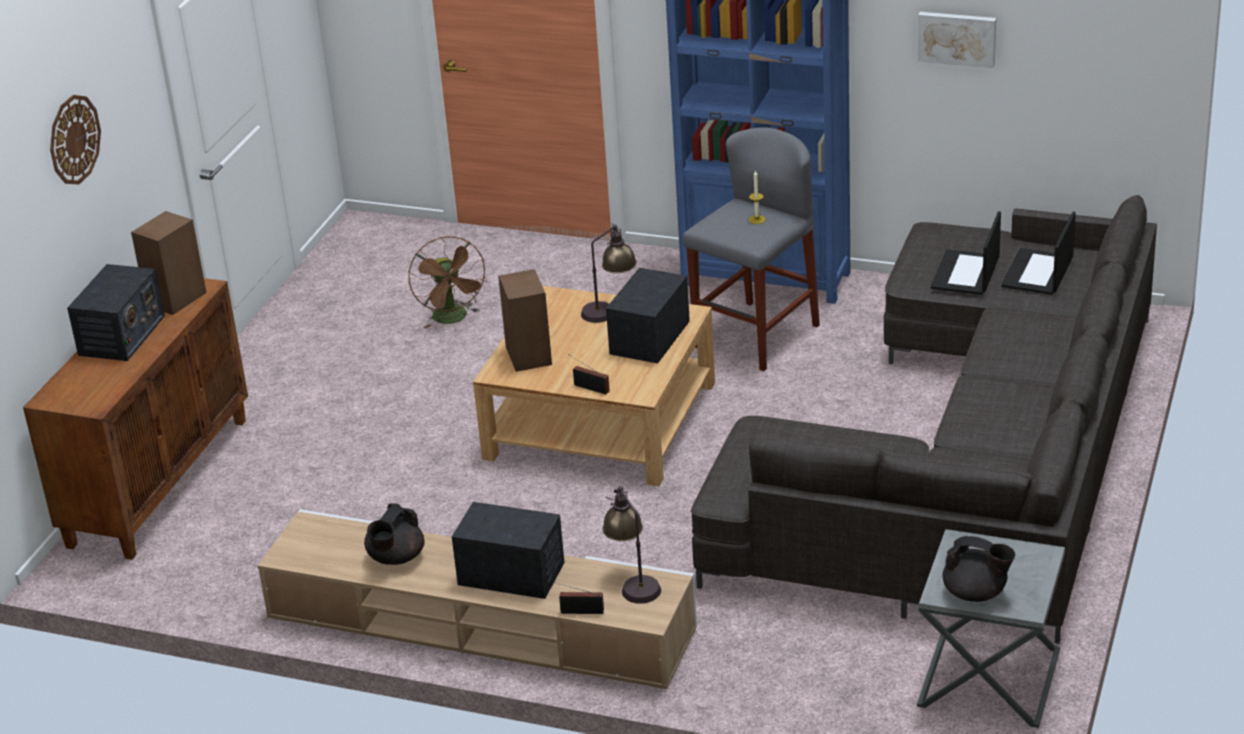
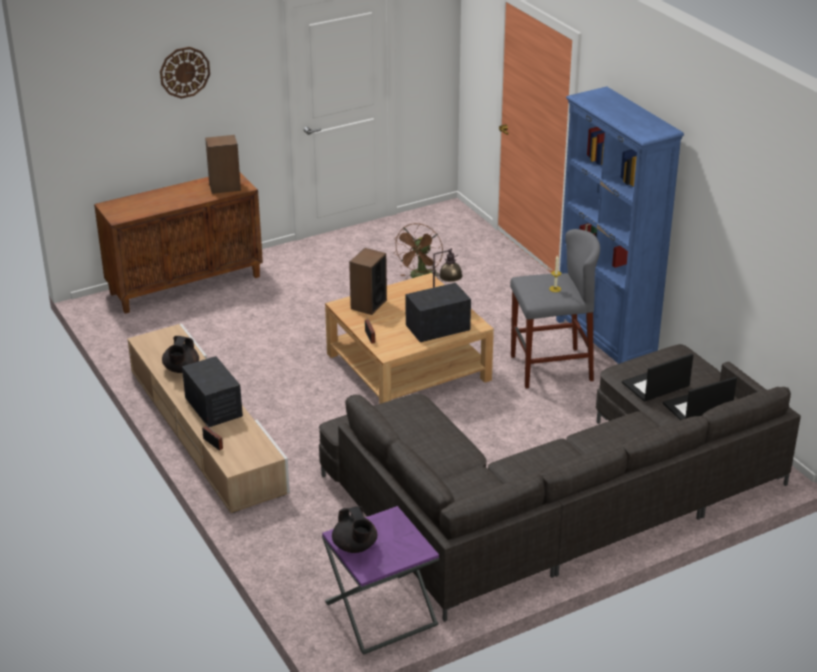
camera: 40 degrees right, 0 degrees up
radio [67,264,165,361] -> none
black teapot [364,503,425,565] -> black teapot turned 60 degrees counterclockwise [162,336,199,373]
table lamp [603,486,661,604] -> none
grey side table [917,529,1065,728] -> purple side table [322,506,439,655]
picture [918,12,996,68] -> none

